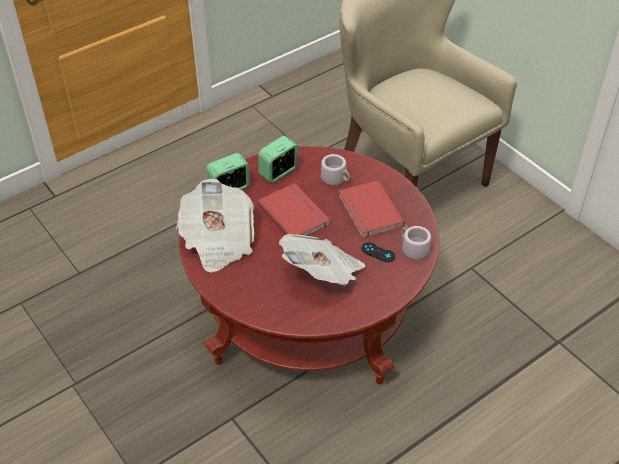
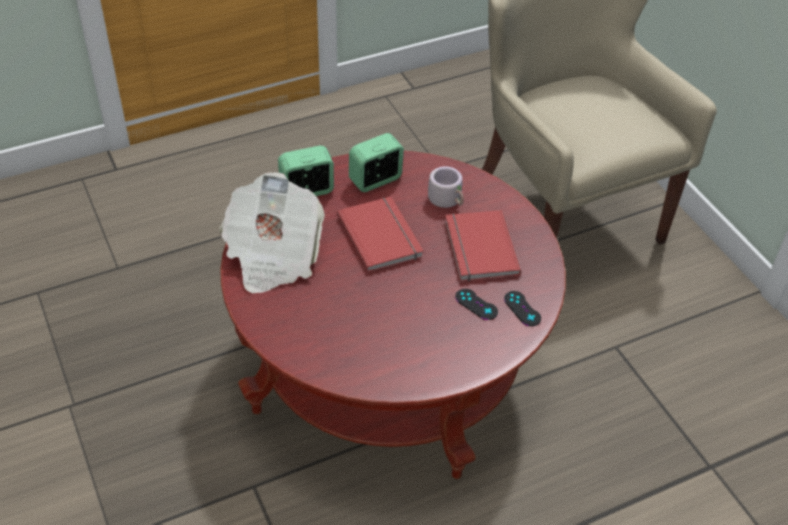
camera: 10 degrees right, 0 degrees up
newspaper [279,234,365,285] -> none
grey mug [401,225,431,266] -> black game controller [504,291,541,326]

